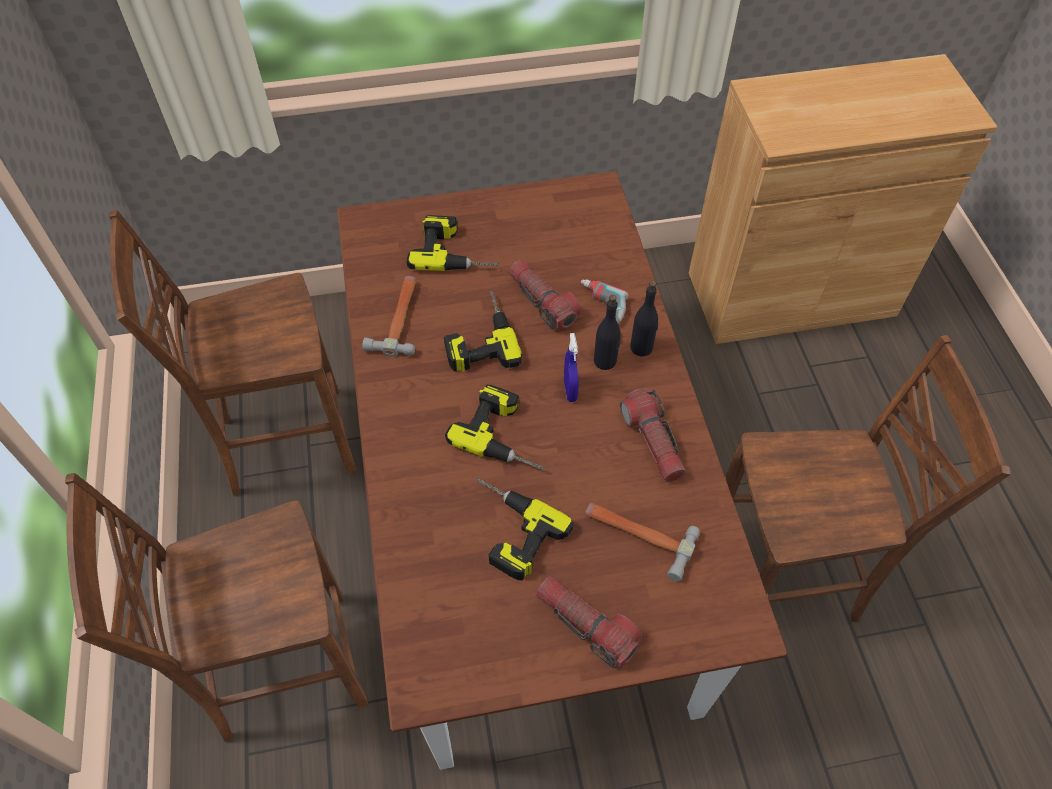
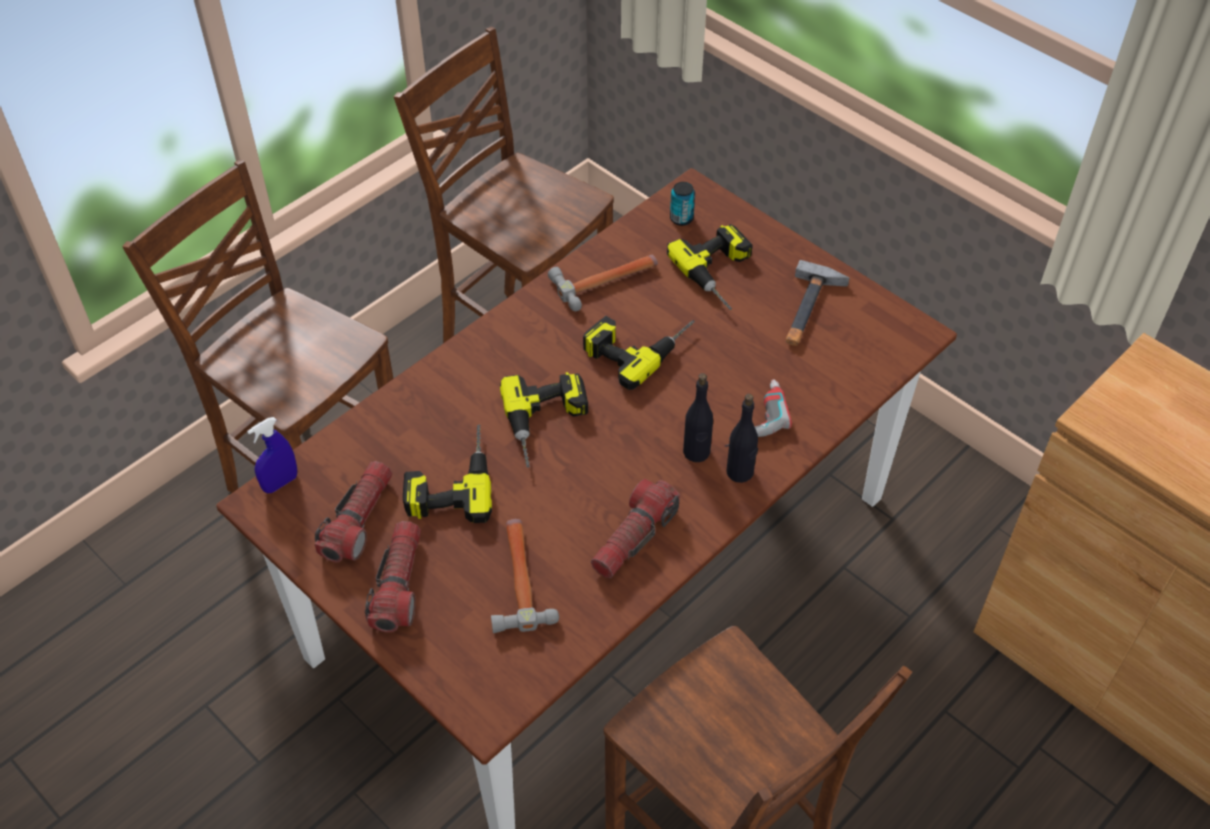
camera: 55 degrees right, 5 degrees down
flashlight [509,260,581,330] -> flashlight moved to [314,461,392,562]
blue spray bottle [564,333,579,402] -> blue spray bottle moved to [247,417,297,493]
none -> can [670,182,695,226]
none -> hammer [786,260,849,346]

